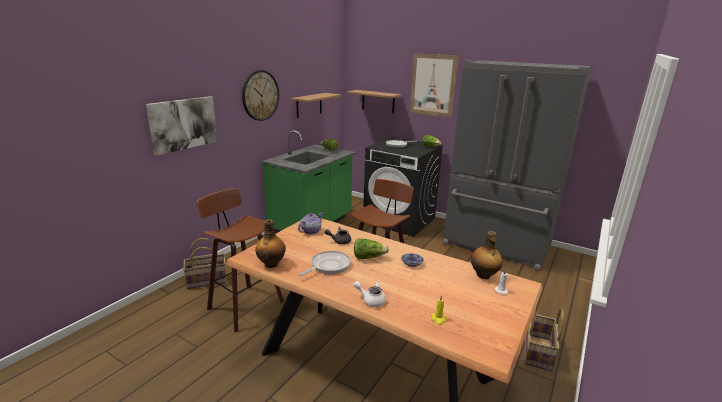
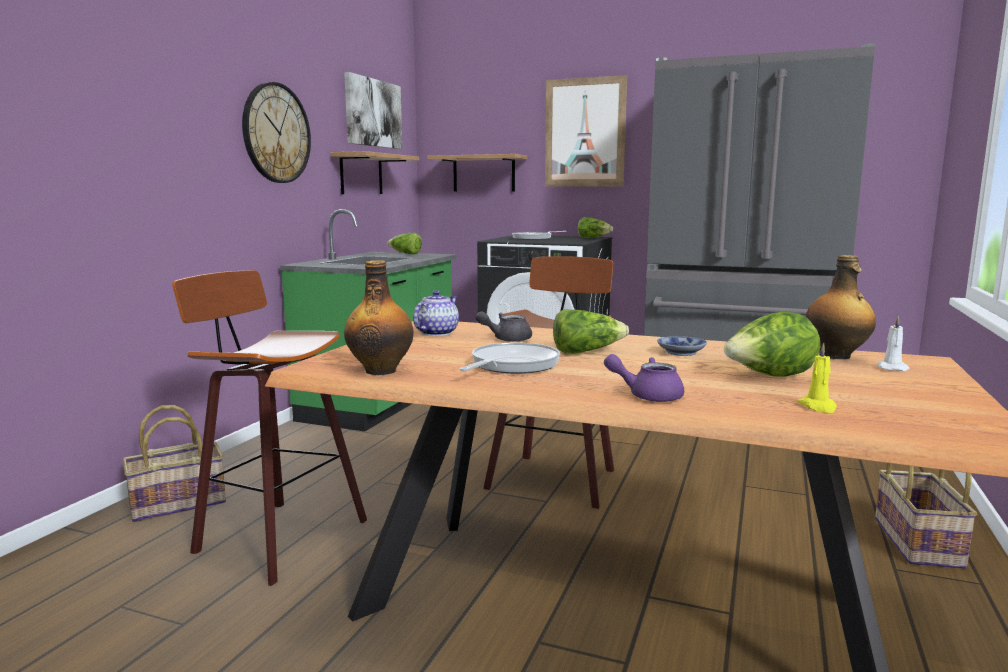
camera: 10 degrees left, 10 degrees down
picture [146,96,217,156] -> picture moved to [344,72,402,149]
white teapot [354,281,386,307] -> purple teapot [604,354,684,402]
none -> lettuce [724,312,820,377]

